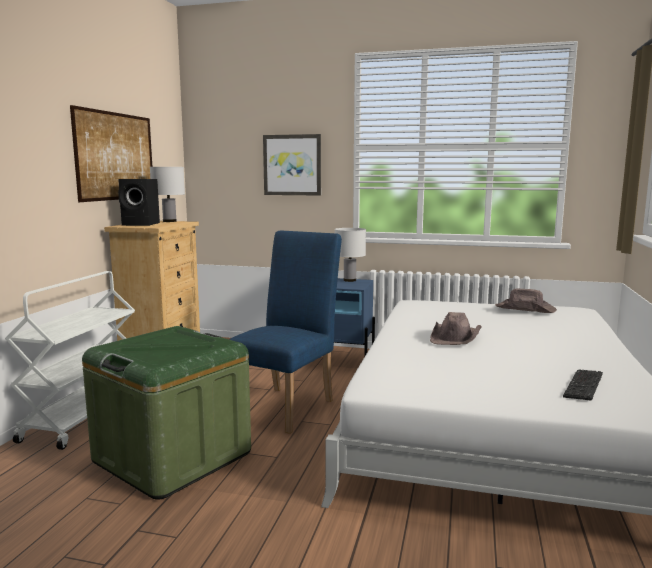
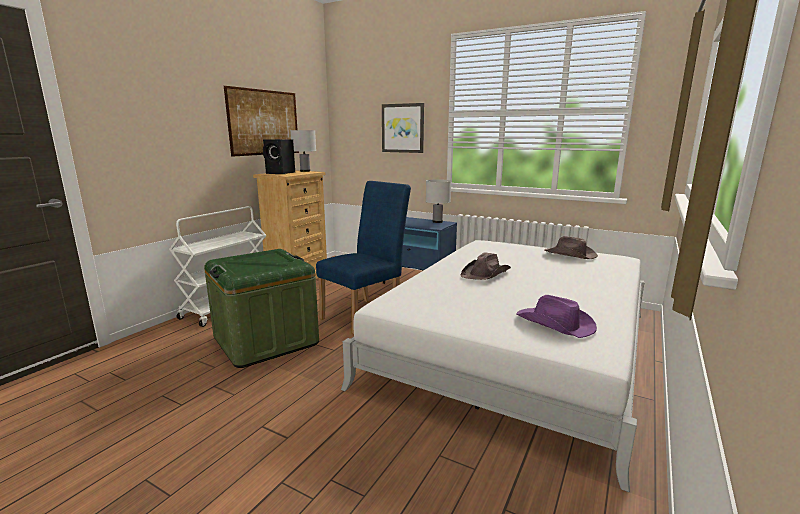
camera: 15 degrees right, 5 degrees up
keyboard [563,369,603,401] -> purple hat [516,295,597,338]

